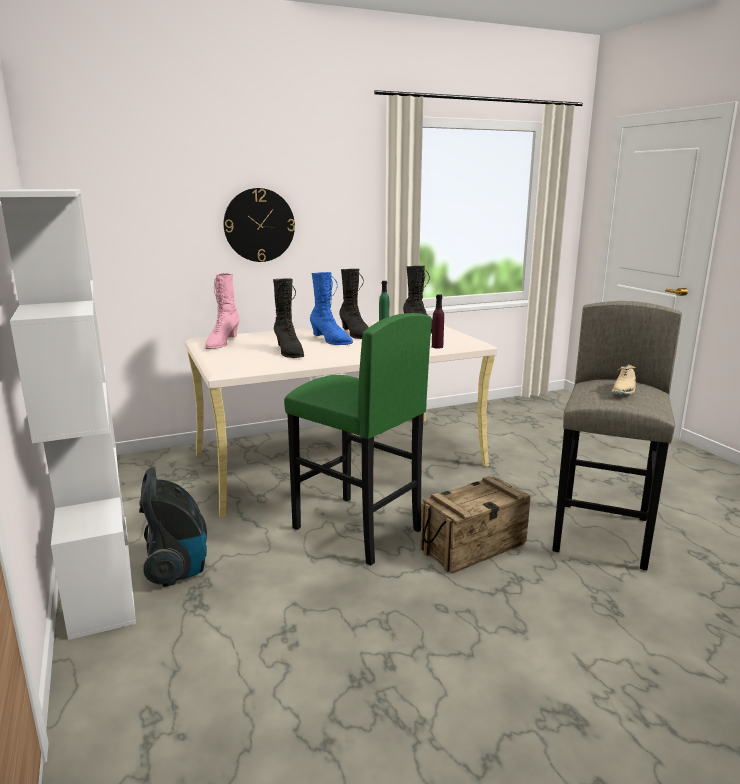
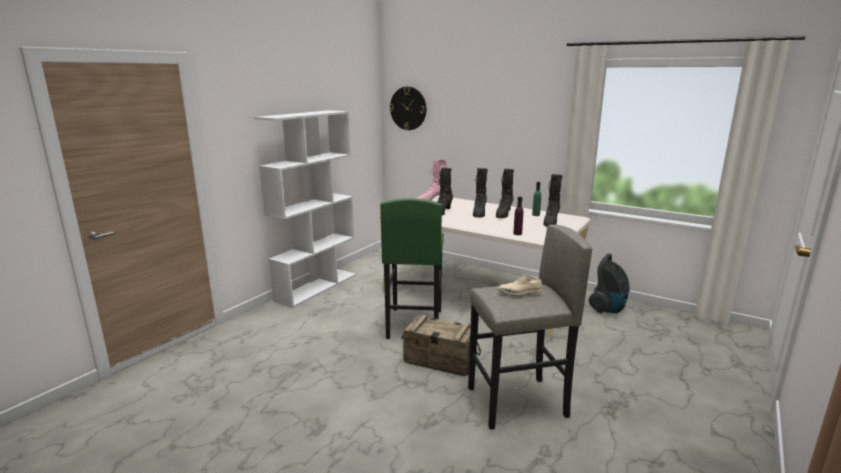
camera: 55 degrees right, 0 degrees up
vacuum cleaner [139,467,207,587] -> vacuum cleaner moved to [589,254,630,313]
wall clock [224,188,295,262] -> wall clock moved to [389,87,426,130]
blue boot [310,272,353,345] -> black boot [473,168,488,218]

